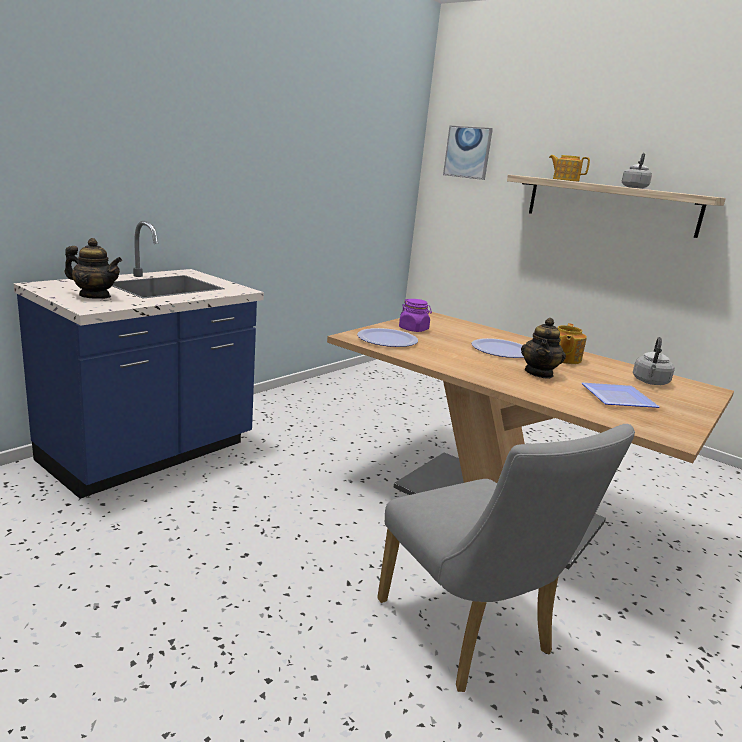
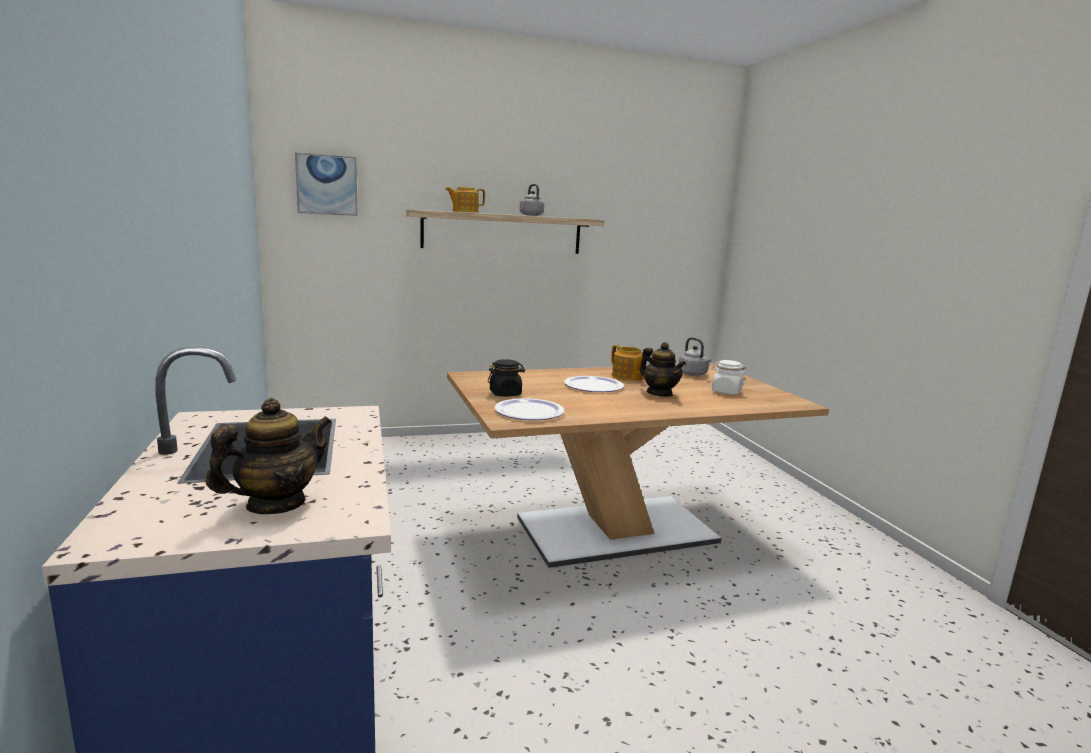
camera: 55 degrees left, 5 degrees down
grey chair [377,424,635,692] -> none
purple jar [399,299,432,332] -> black jar [488,359,525,397]
plate [582,383,660,408] -> white jar [711,360,746,394]

